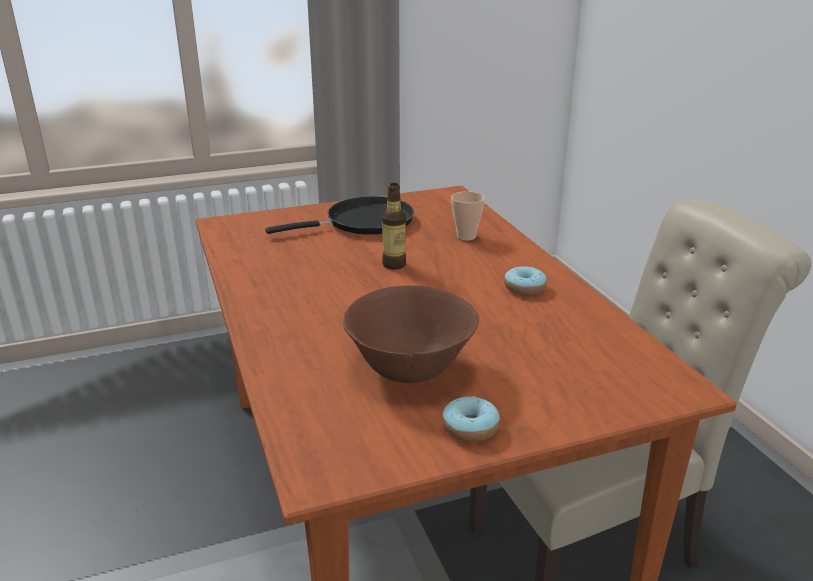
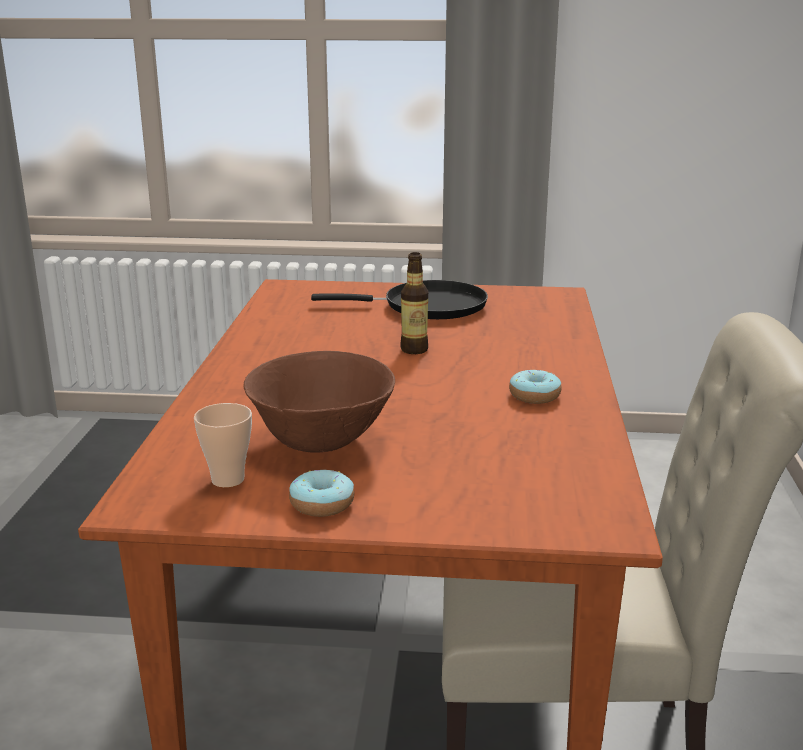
camera: 25 degrees right, 5 degrees down
cup [451,191,485,241] -> cup moved to [194,403,252,488]

